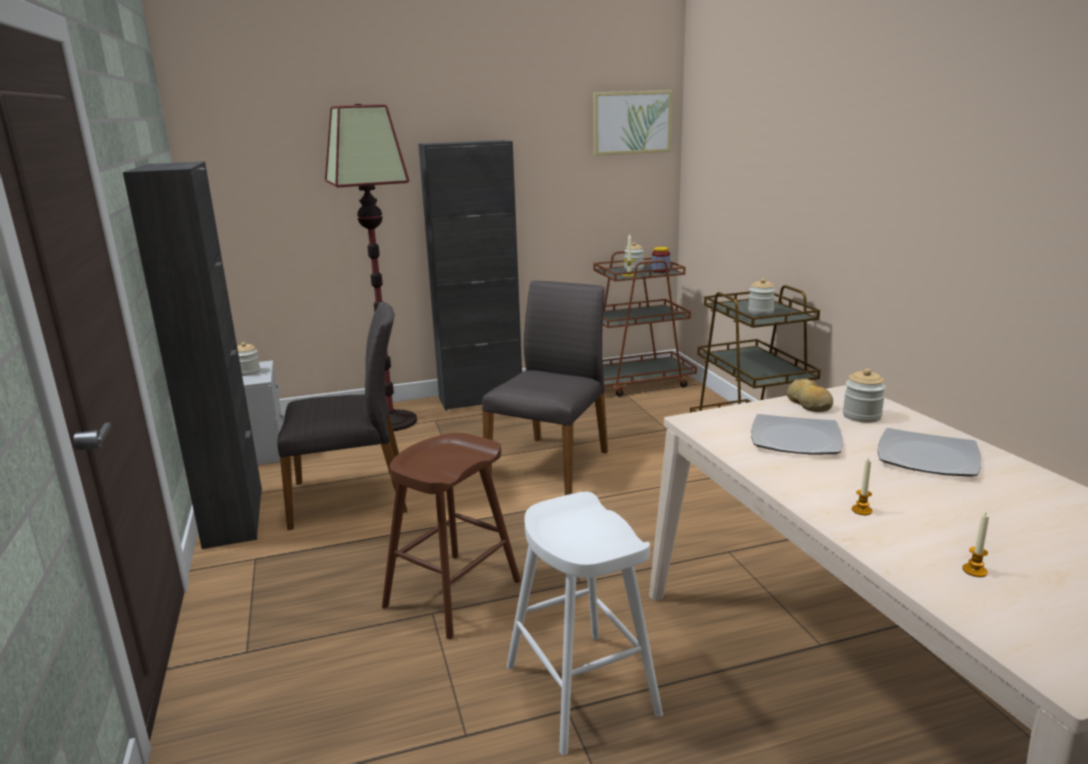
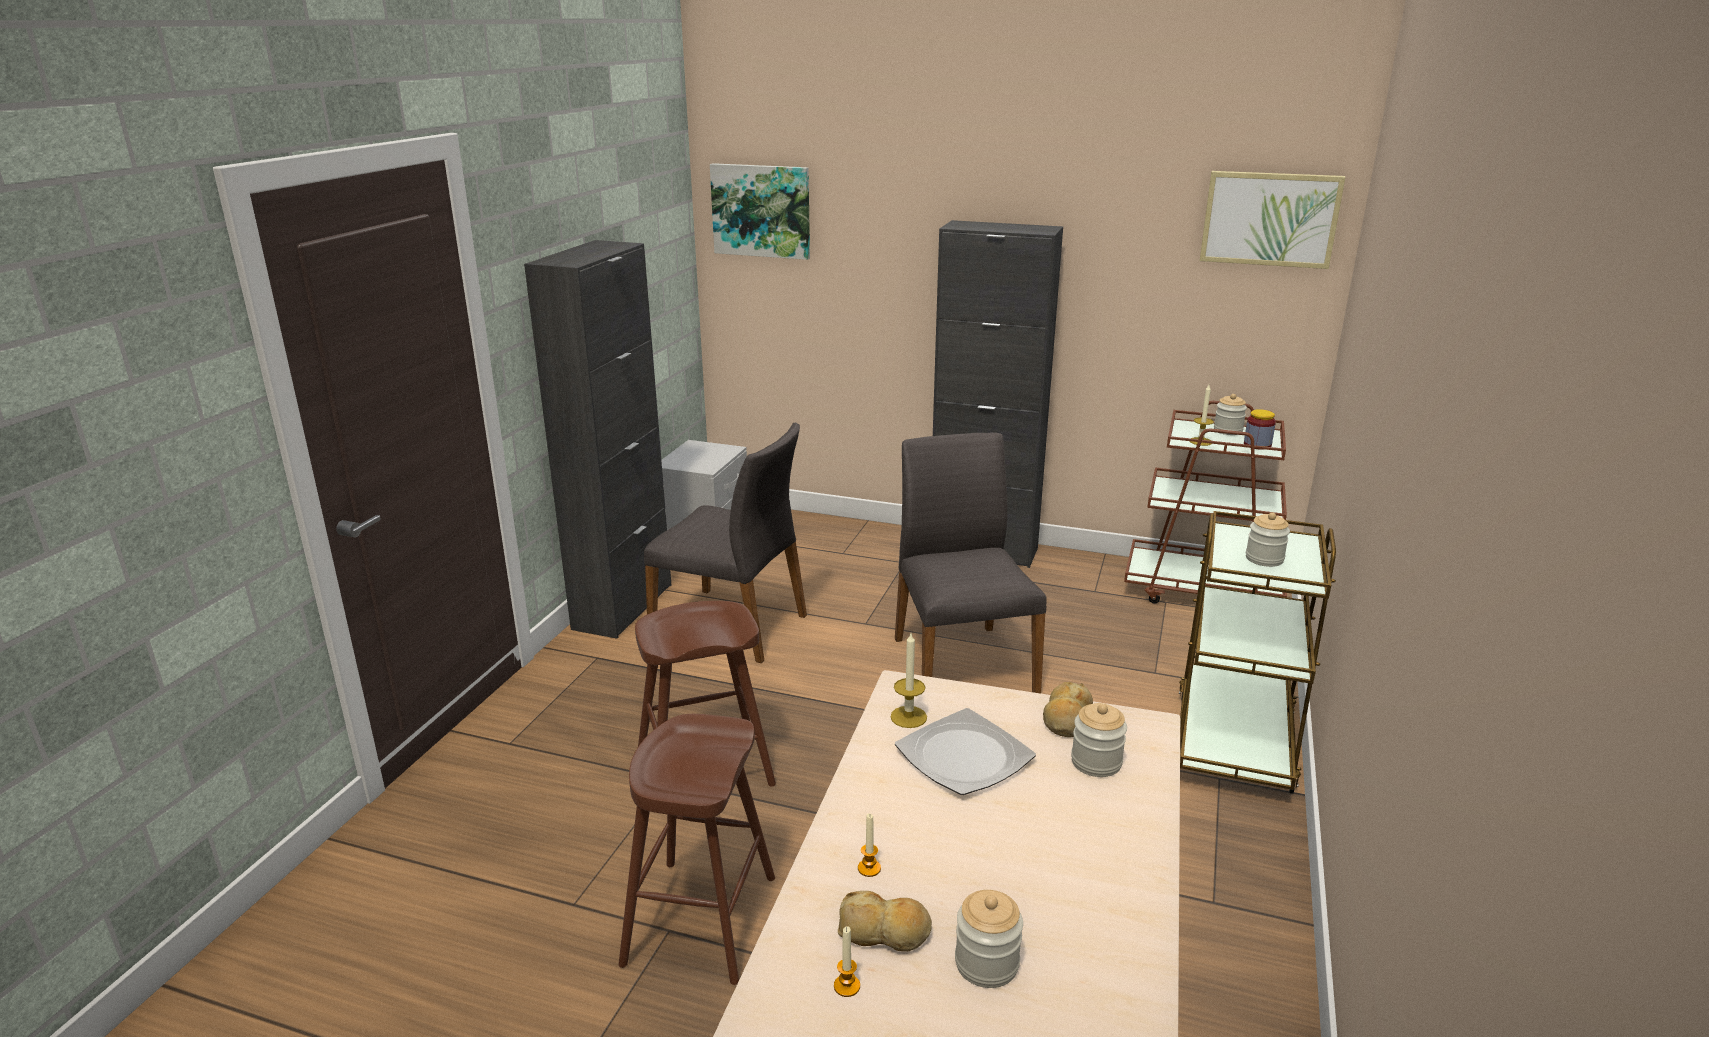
camera: 35 degrees right, 5 degrees up
jar [237,342,260,376] -> jar moved to [955,890,1023,988]
floor lamp [325,104,417,431] -> none
grey chair [482,280,608,495] -> grey chair turned 75 degrees counterclockwise [895,432,1047,694]
white stool [507,492,663,755] -> brown stool [618,714,775,985]
plate [878,428,981,477] -> none
none -> picture [710,163,810,260]
none -> bread [838,891,932,951]
none -> candle [891,633,927,728]

